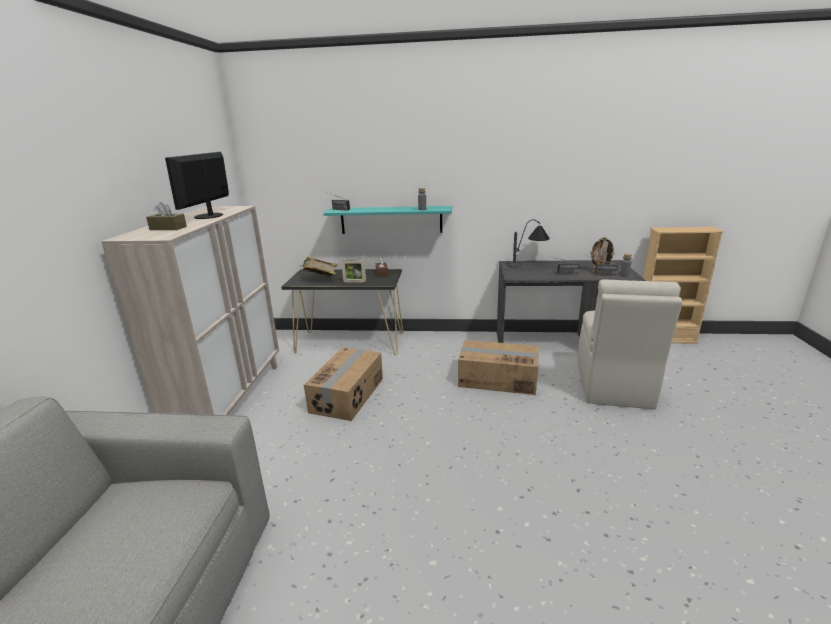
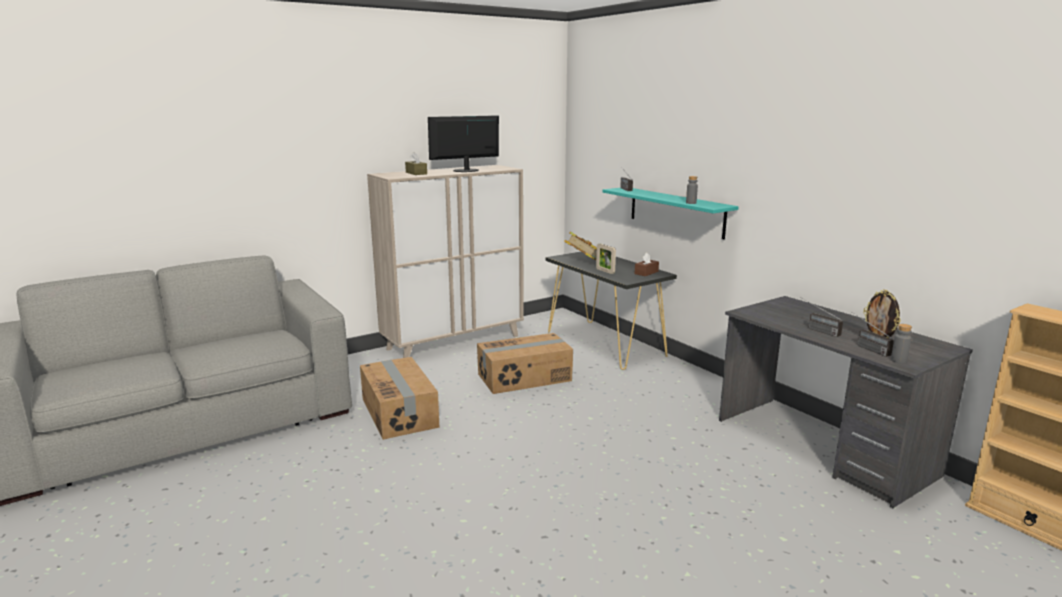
camera: 50 degrees right, 5 degrees down
cardboard box [458,340,539,395] -> cardboard box moved to [360,357,440,440]
table lamp [507,219,550,268] -> none
beige chair [578,279,683,409] -> none

